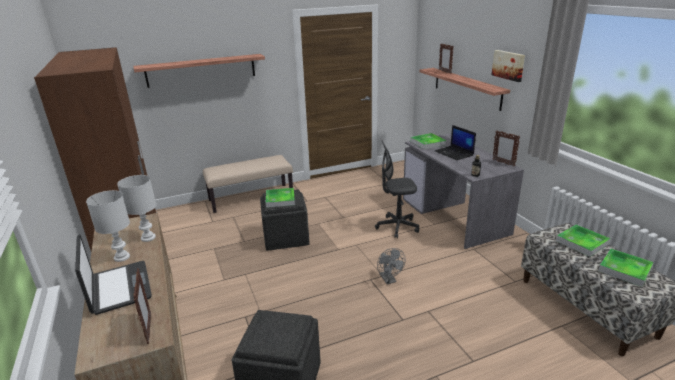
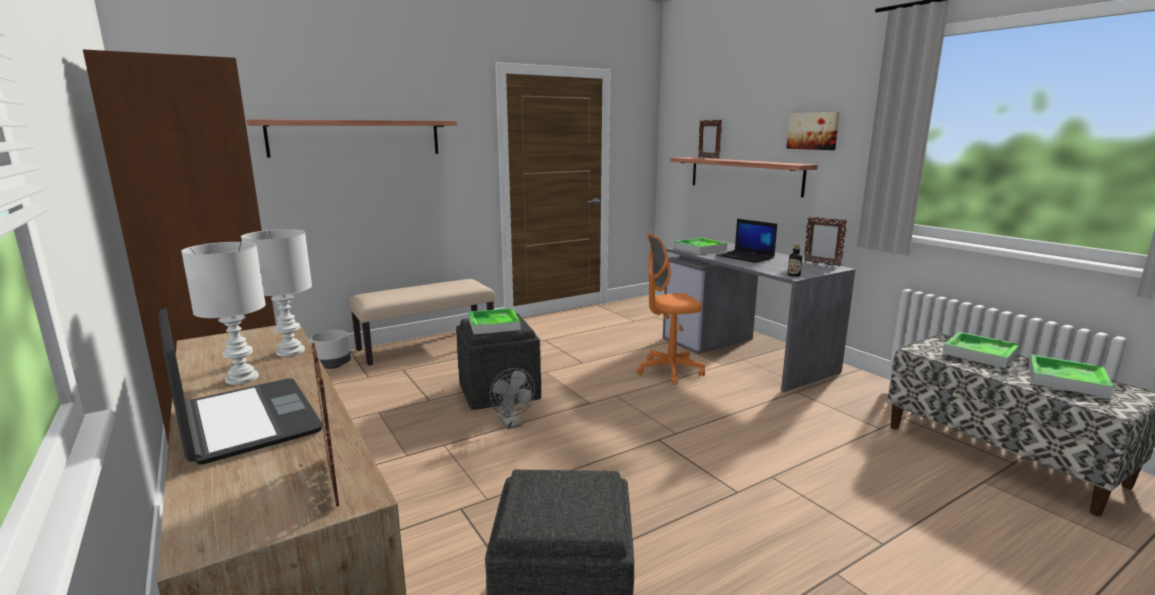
camera: 10 degrees left, 10 degrees down
grey office chair [375,141,419,239] -> orange office chair [636,233,705,385]
grey fan [377,248,406,284] -> grey fan moved to [490,368,535,430]
none -> grey planter [310,330,351,369]

